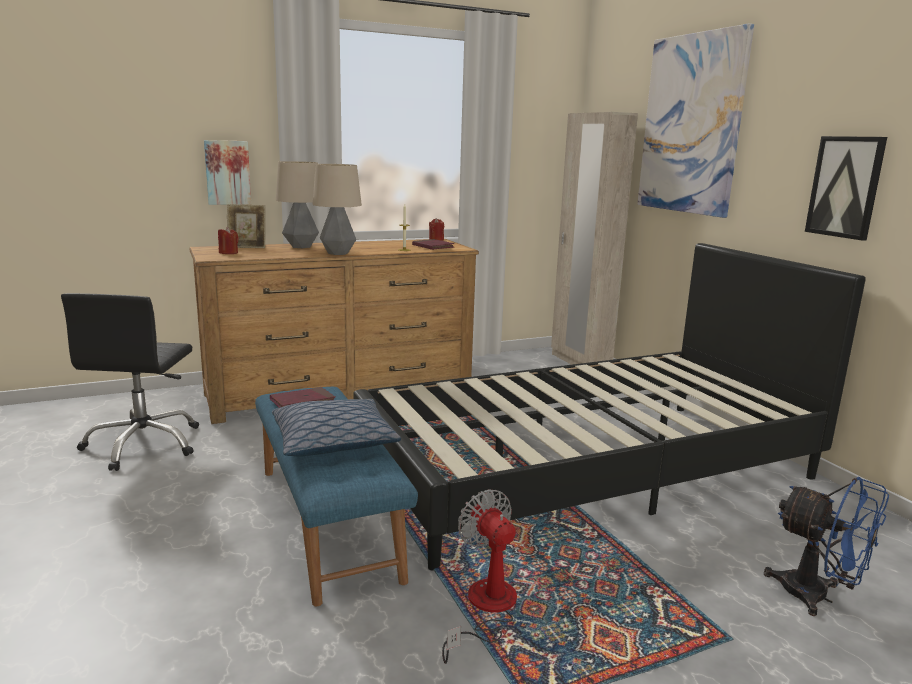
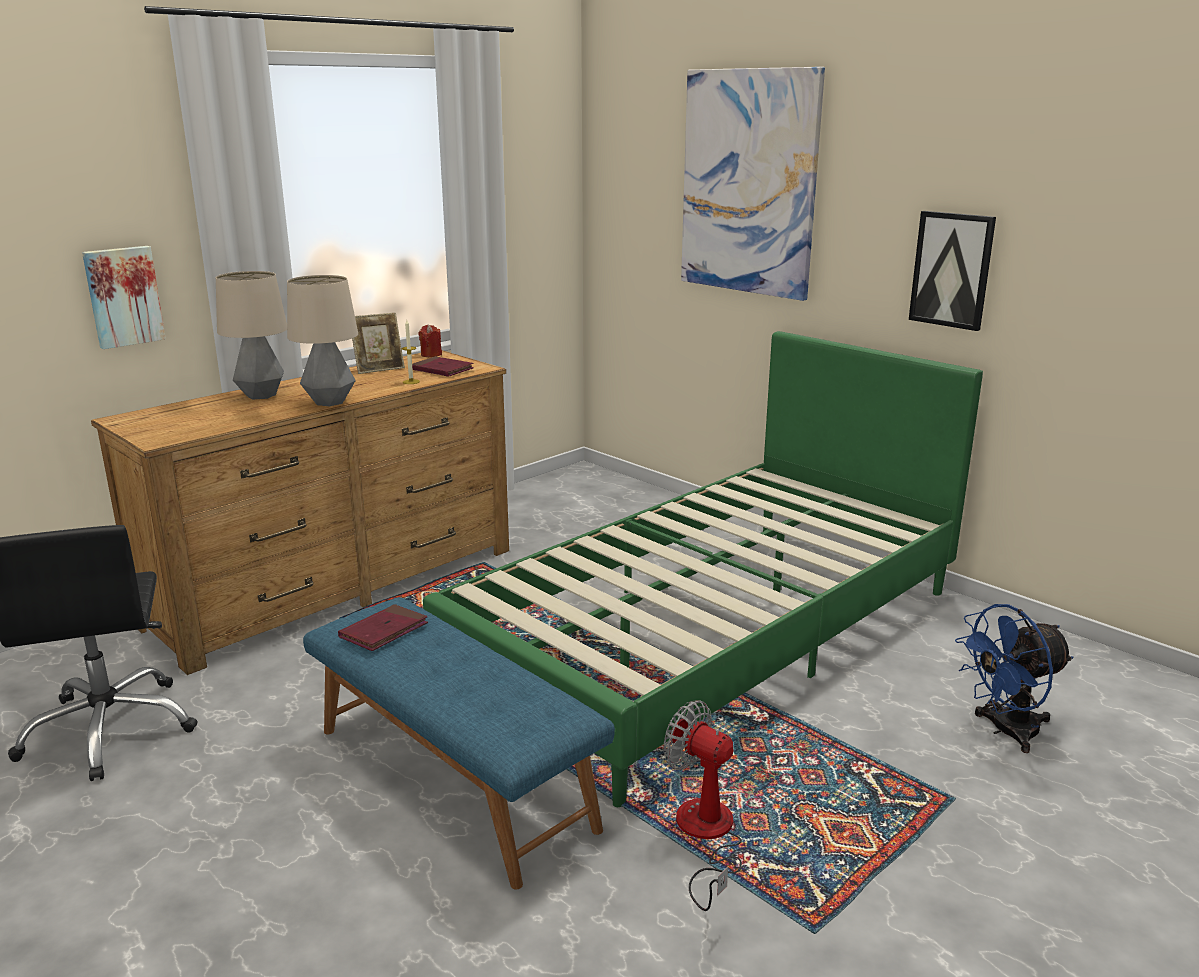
camera: 20 degrees left, 5 degrees up
red candle [218,227,239,254] -> none
picture frame [227,204,265,248] -> picture frame moved to [352,313,405,374]
pillow [272,399,401,457] -> none
black bed [353,243,866,570] -> green bed [423,331,983,807]
beige wardrobe [551,112,638,365] -> none
blue fan [764,477,889,616] -> blue fan turned 135 degrees clockwise [955,604,1074,753]

